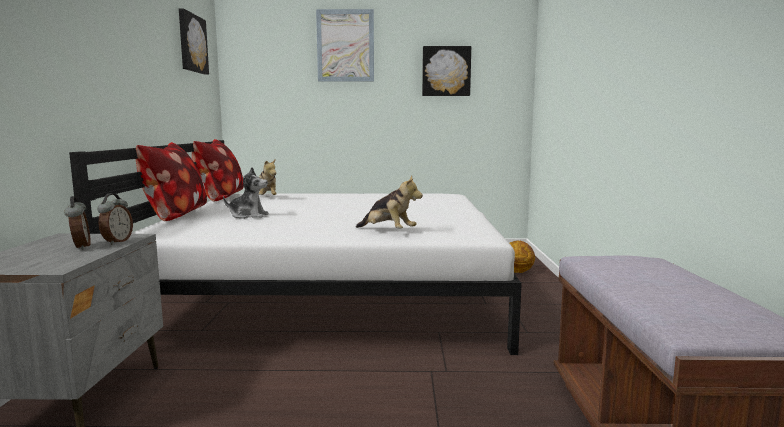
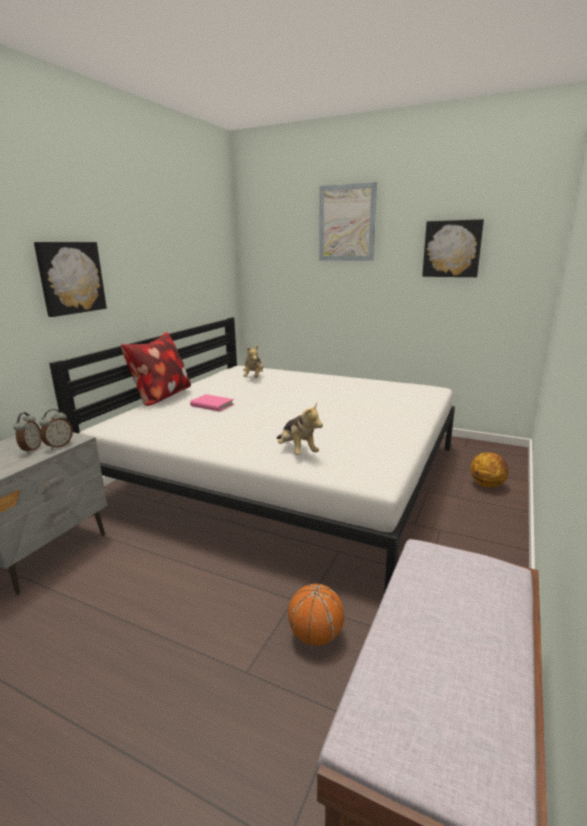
camera: 25 degrees right, 10 degrees up
picture [179,9,209,75] -> picture moved to [34,242,107,317]
pillow [192,139,244,202] -> none
plush toy [223,167,269,219] -> pink book [190,394,234,412]
none -> basketball [288,584,344,646]

